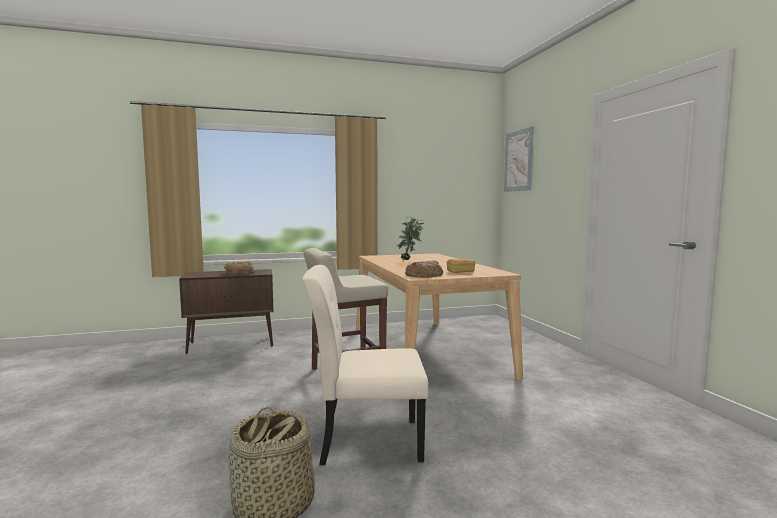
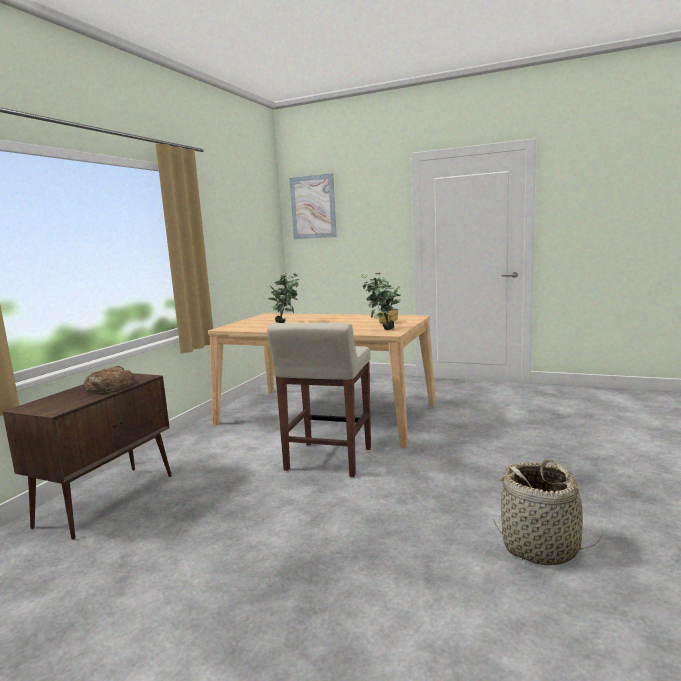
camera: 50 degrees left, 5 degrees up
beige chair [302,265,428,465] -> none
bread [405,260,443,278] -> potted plant [361,273,401,330]

